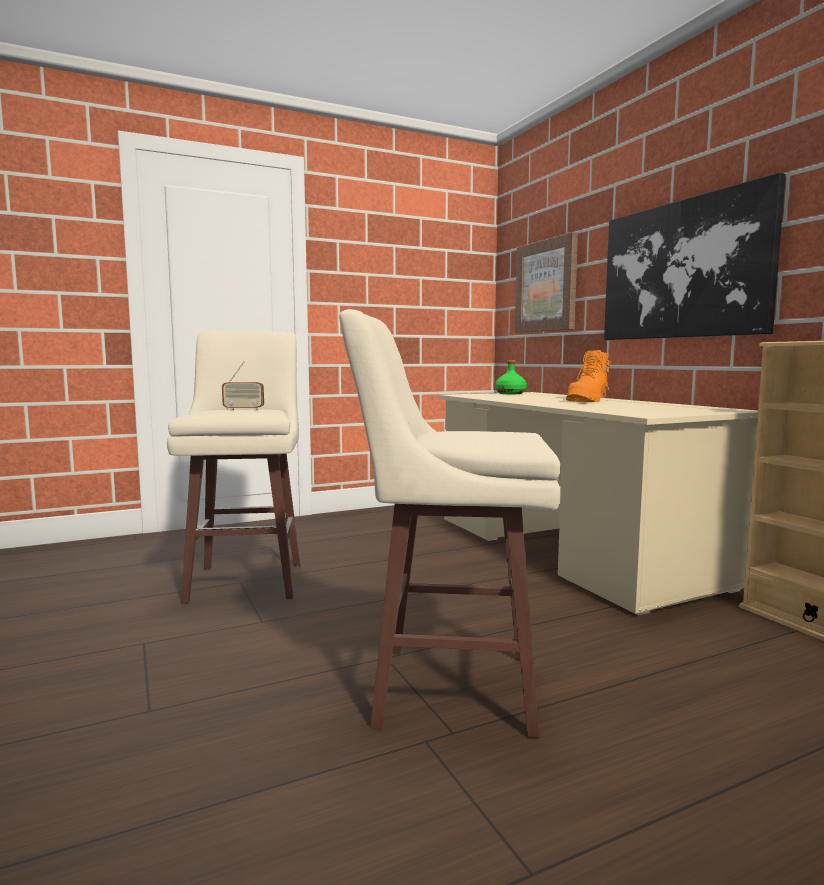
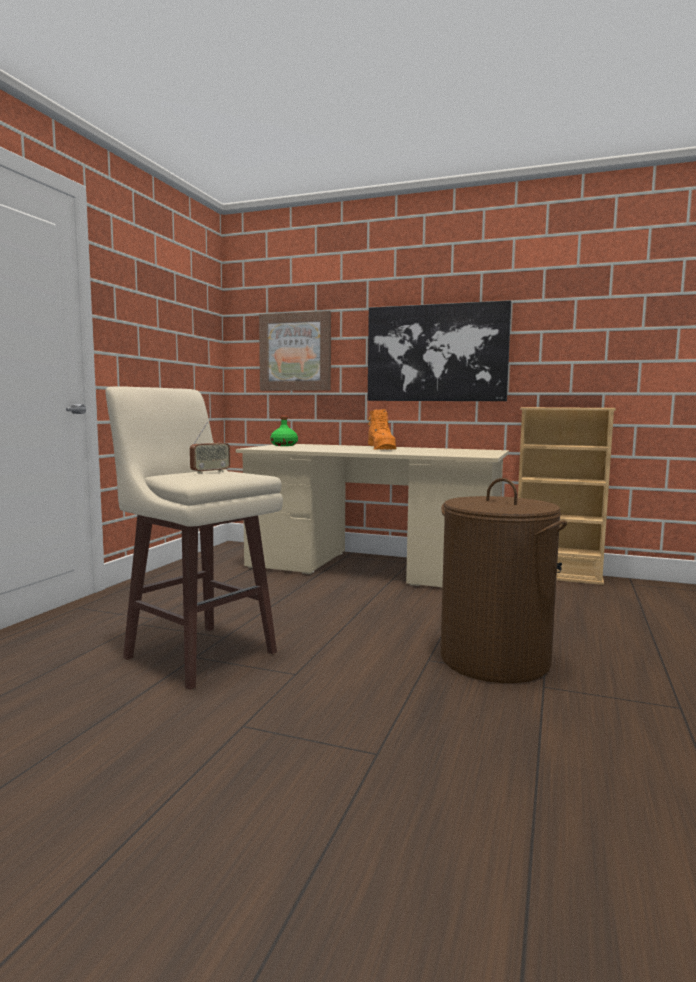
camera: 45 degrees left, 0 degrees up
beige stool [339,309,560,738] -> brown laundry basket [440,478,567,683]

